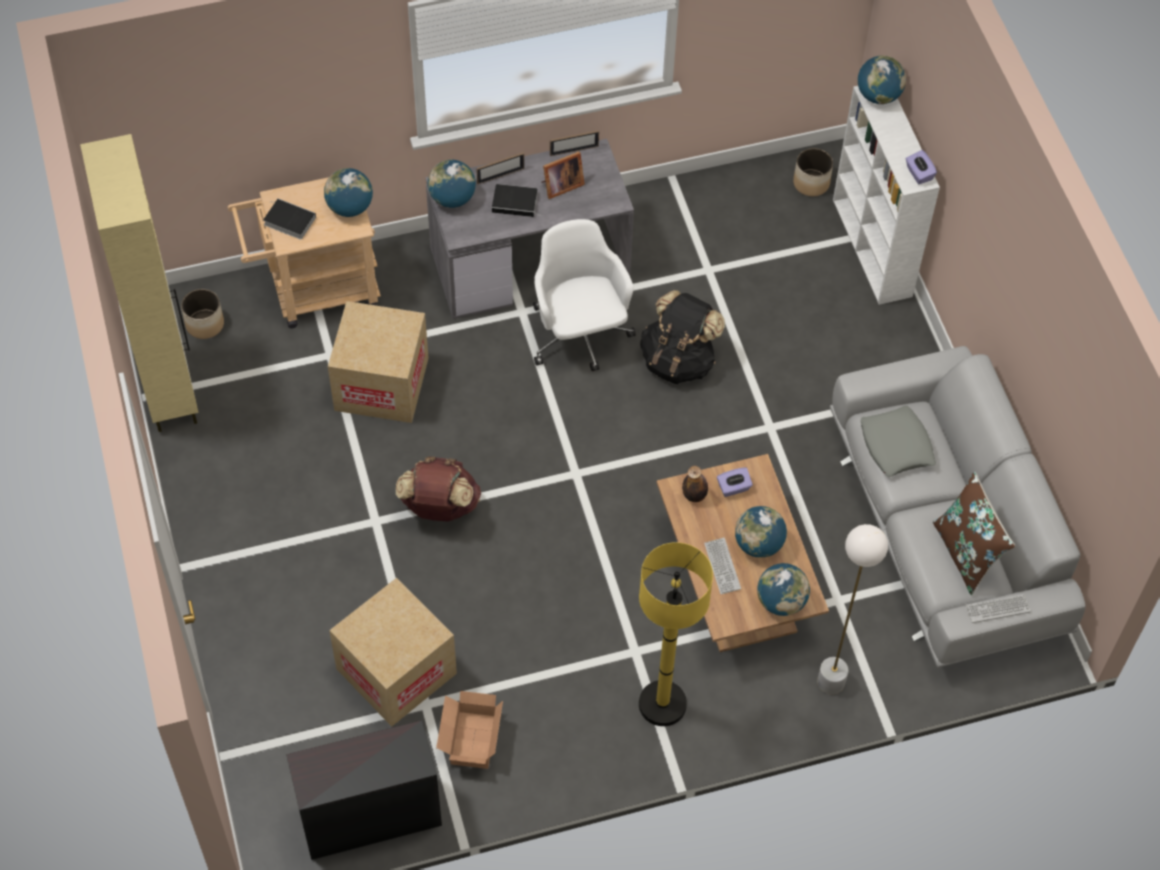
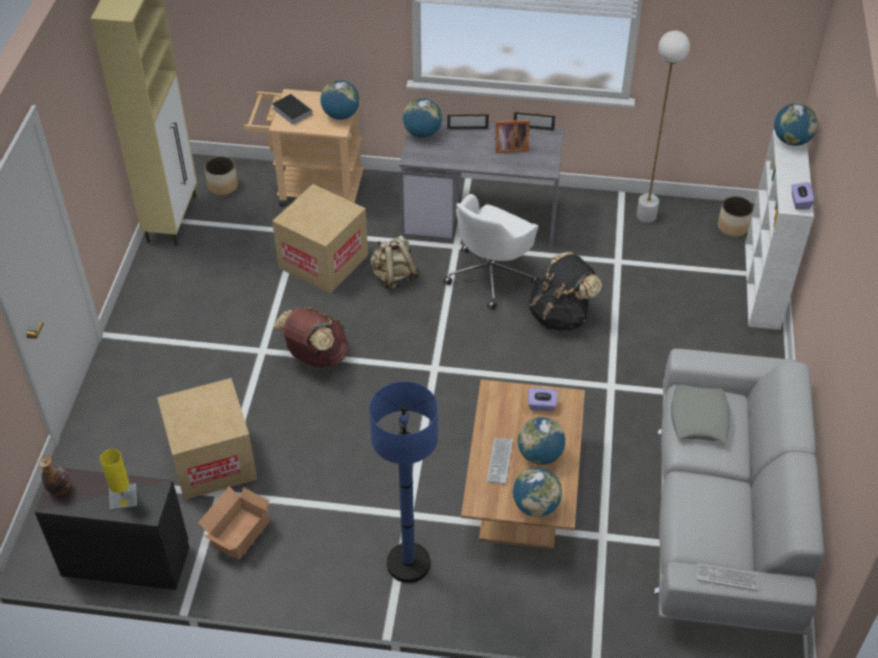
camera: 25 degrees right, 10 degrees down
book [492,184,540,217] -> none
white office chair [533,219,636,371] -> white office chair turned 150 degrees counterclockwise [443,194,540,310]
yellow floor lamp [639,542,713,726] -> blue floor lamp [369,381,438,583]
bottle [682,466,708,502] -> bottle moved to [38,455,71,496]
white floor lamp [817,524,888,695] -> white floor lamp moved to [636,31,690,223]
brown pillow [933,472,1015,595] -> none
none -> yellow table lamp [100,449,137,510]
none -> beige backpack [370,235,420,289]

